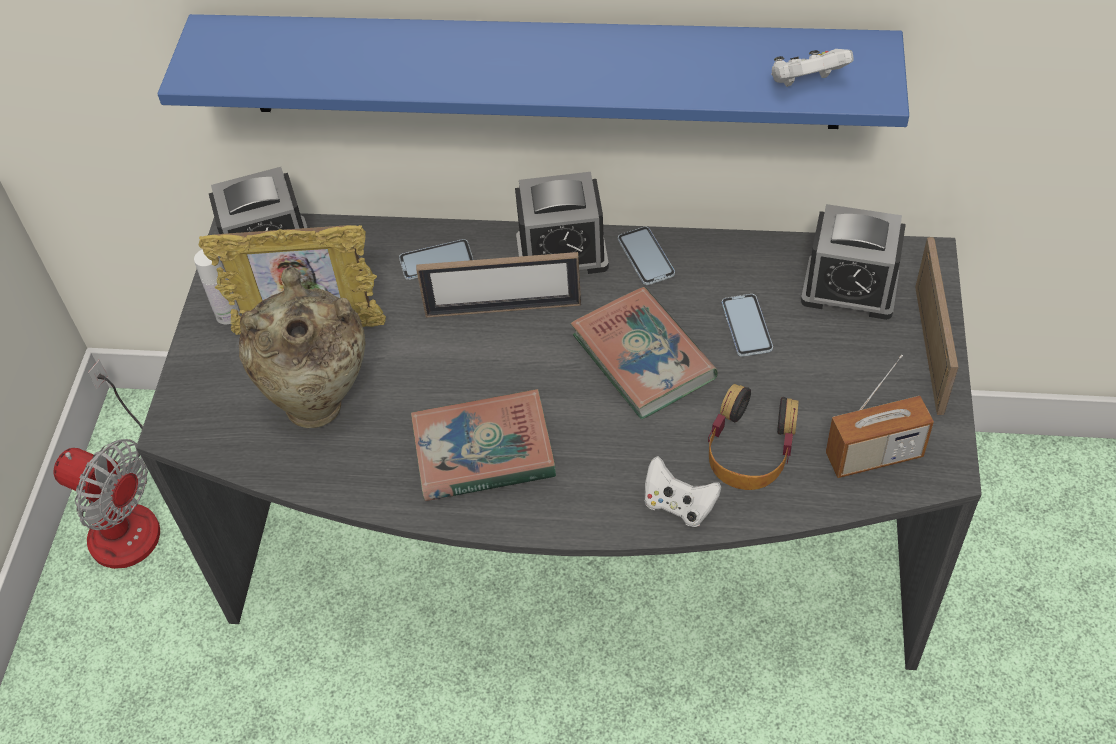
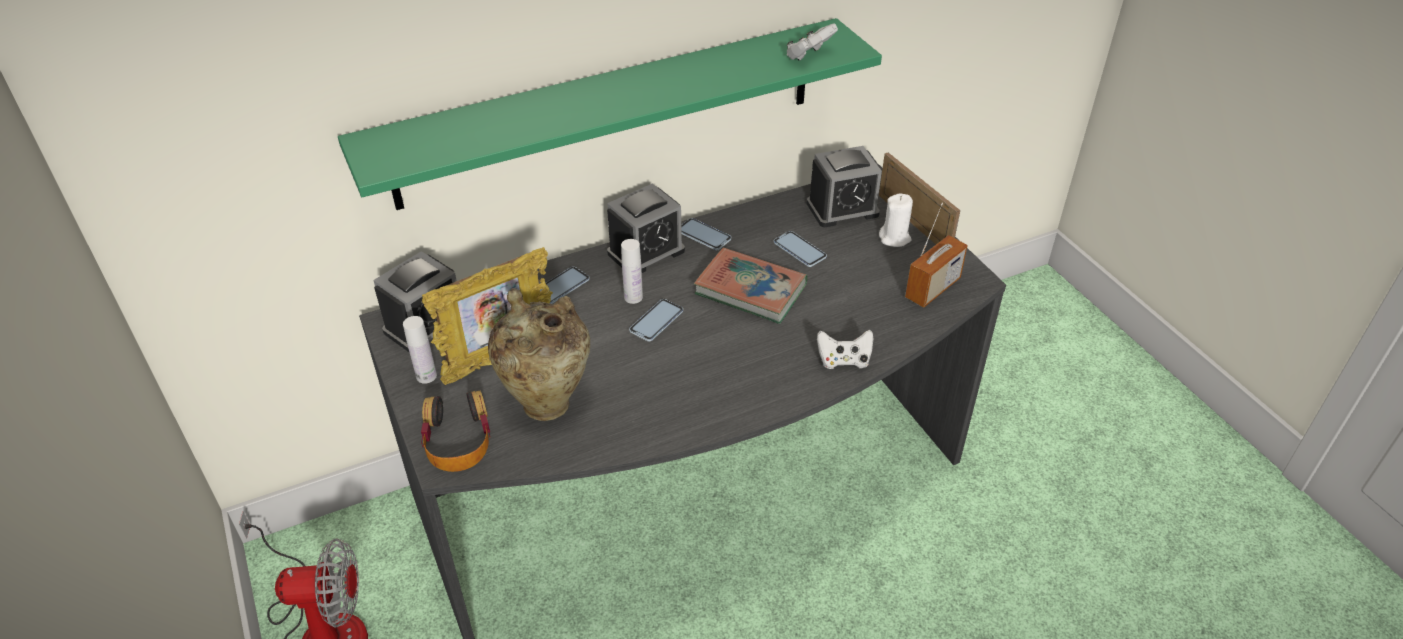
camera: 35 degrees left, 10 degrees down
blue shelf [158,14,909,129] -> green shelf [338,18,882,210]
book [411,389,556,501] -> none
picture frame [416,252,581,318] -> white bottle [621,239,643,304]
headphones [708,384,798,490] -> headphones moved to [421,391,490,472]
none -> phone [629,299,683,341]
none -> white candle [879,193,913,247]

